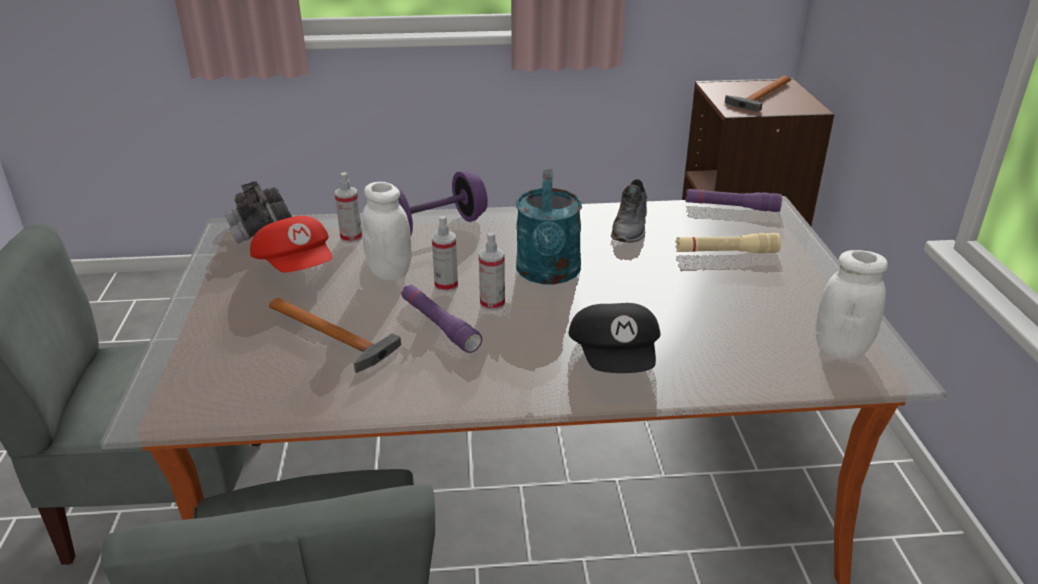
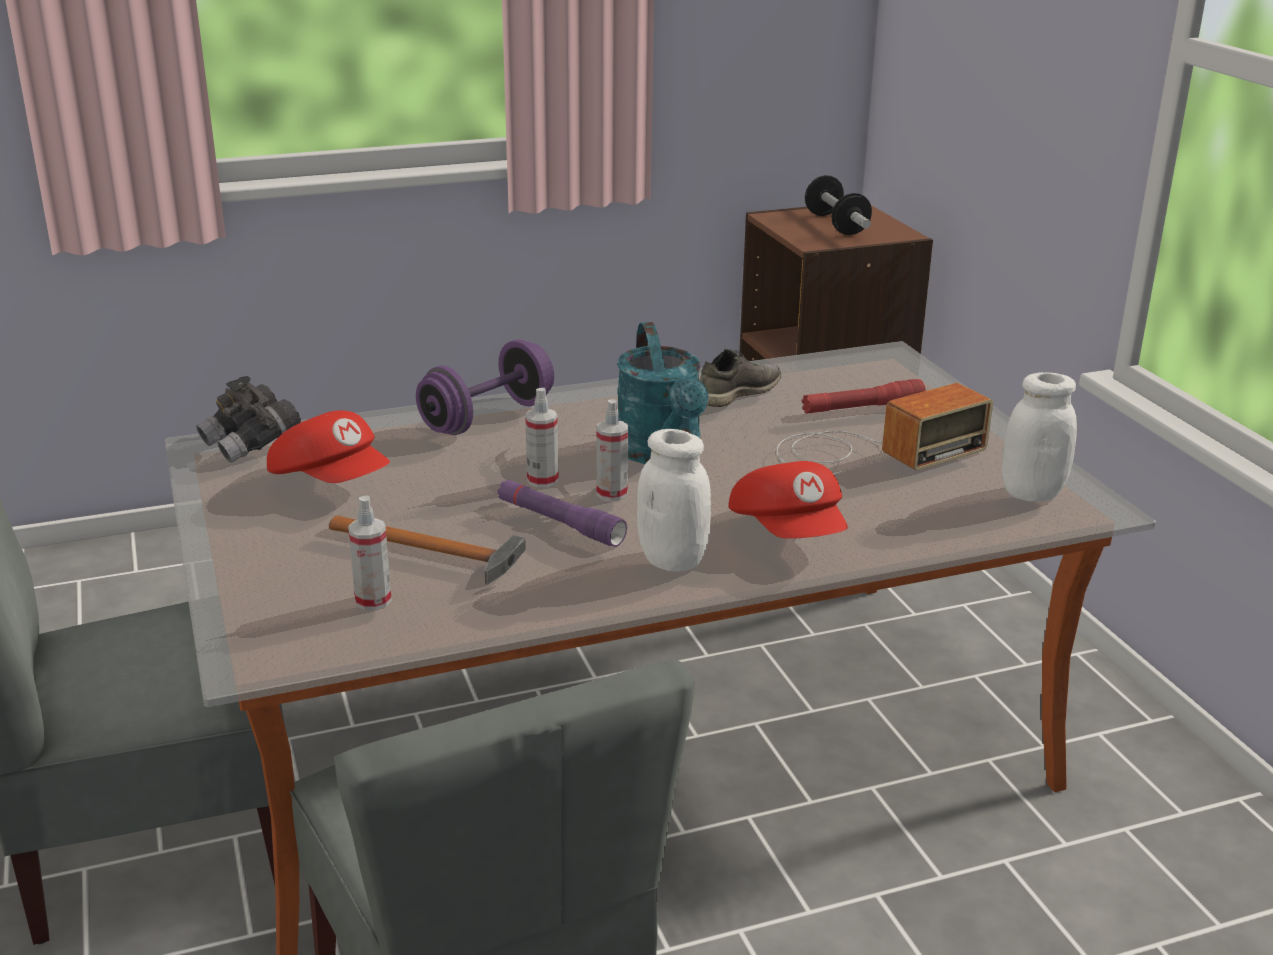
camera: 15 degrees left, 5 degrees down
spray bottle [335,172,362,243] -> spray bottle moved to [348,495,392,610]
white jar [362,182,412,280] -> white jar moved to [637,429,711,571]
black cap [568,303,661,373] -> red cap [728,461,848,539]
grey shoe [611,179,647,242] -> grey shoe turned 135 degrees counterclockwise [699,349,781,407]
beige flashlight [675,233,781,253] -> red flashlight [802,379,926,414]
purple flashlight [685,189,782,212] -> none
hammer [725,76,790,112] -> dumbbell [805,175,872,235]
none -> radio [776,383,993,474]

